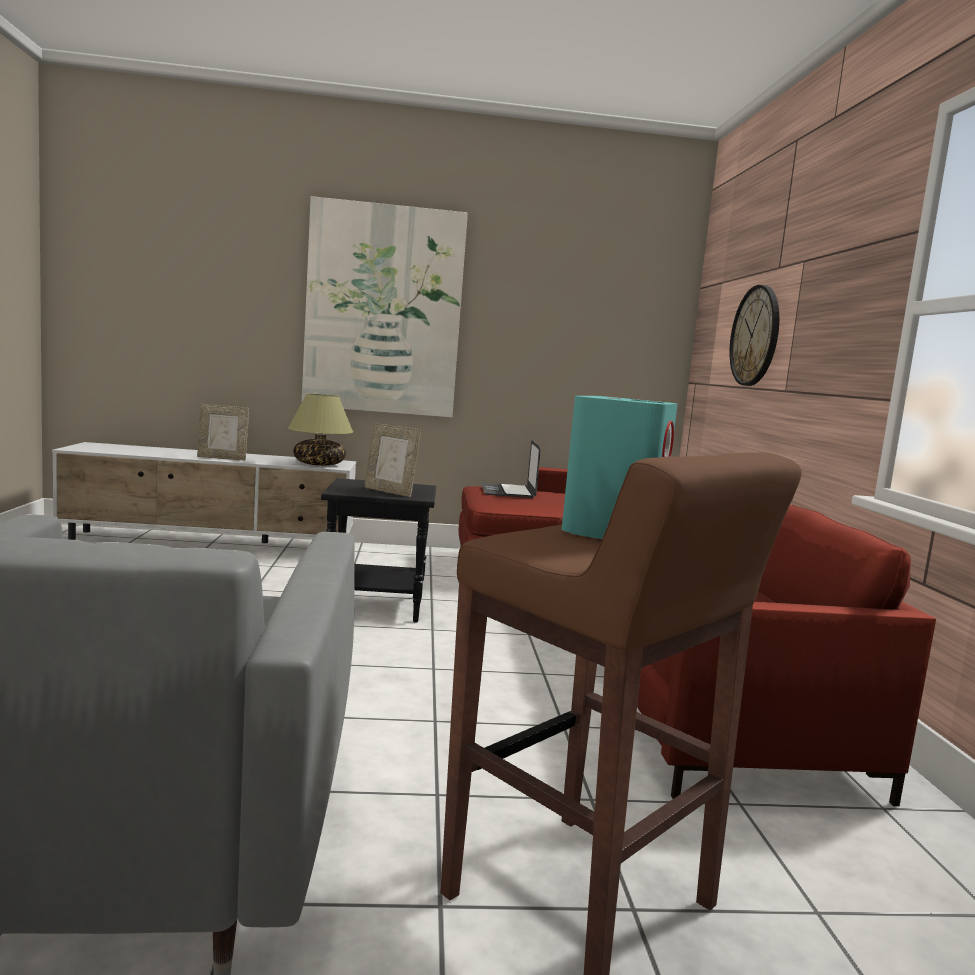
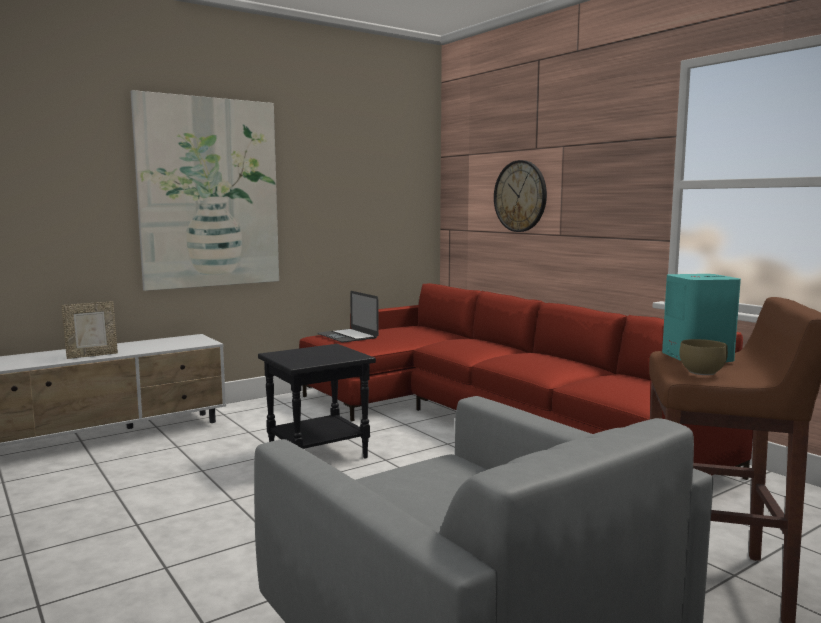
camera: 30 degrees left, 0 degrees up
table lamp [288,394,353,466] -> none
picture frame [364,423,421,497] -> none
none -> brown bowl [679,339,728,375]

